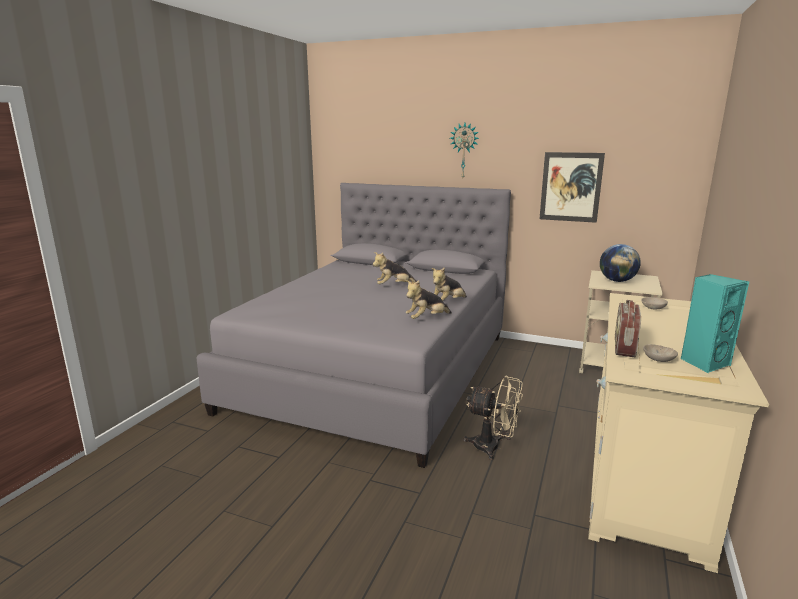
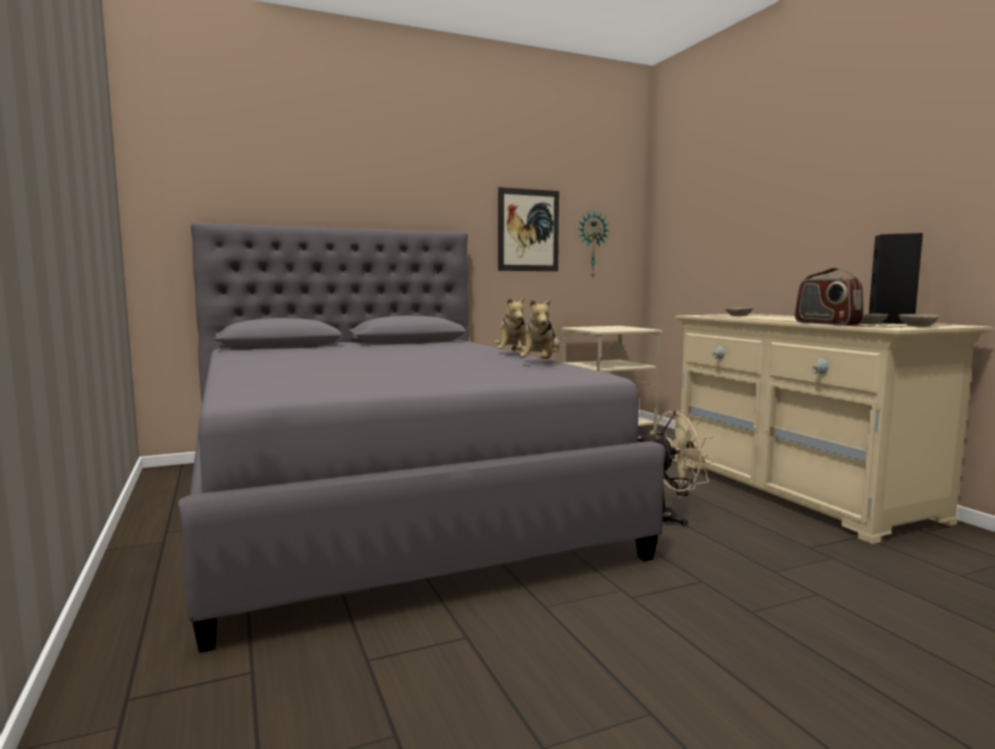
camera: 45 degrees left, 10 degrees down
plush toy [373,252,417,284] -> none
wall clock [450,123,479,179] -> wall clock moved to [579,210,609,277]
globe [600,244,641,282] -> none
turquoise speaker [681,274,749,373] -> black speaker [869,233,923,324]
none -> beige bowl [898,314,939,327]

